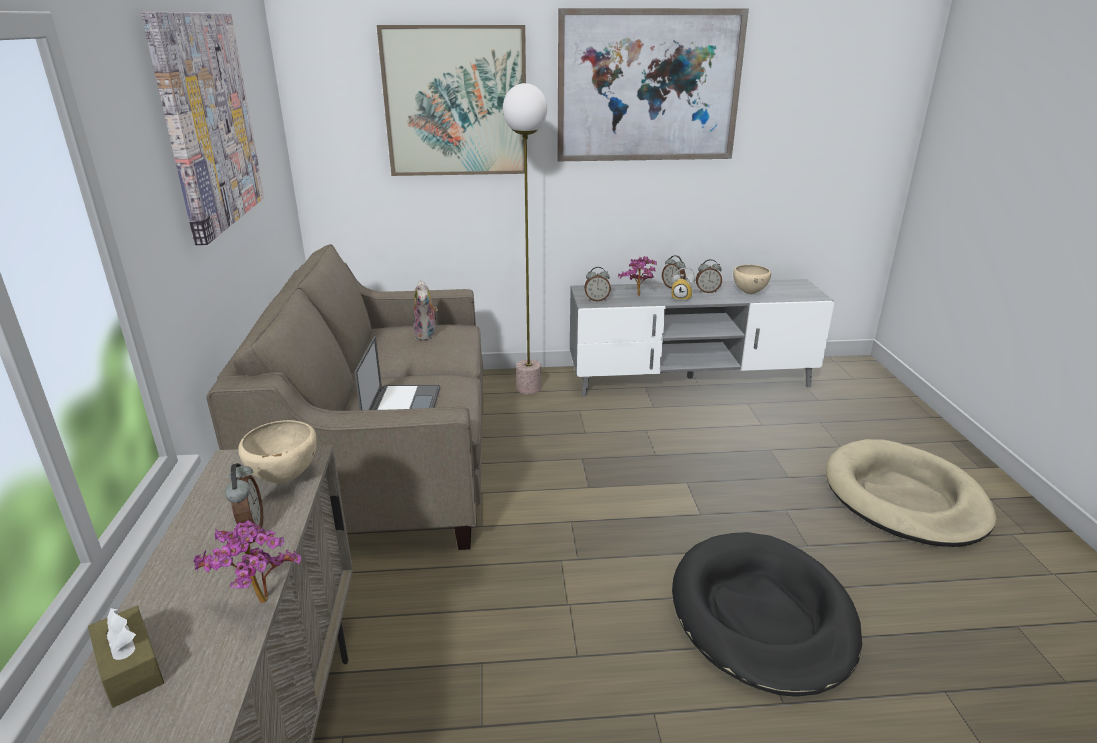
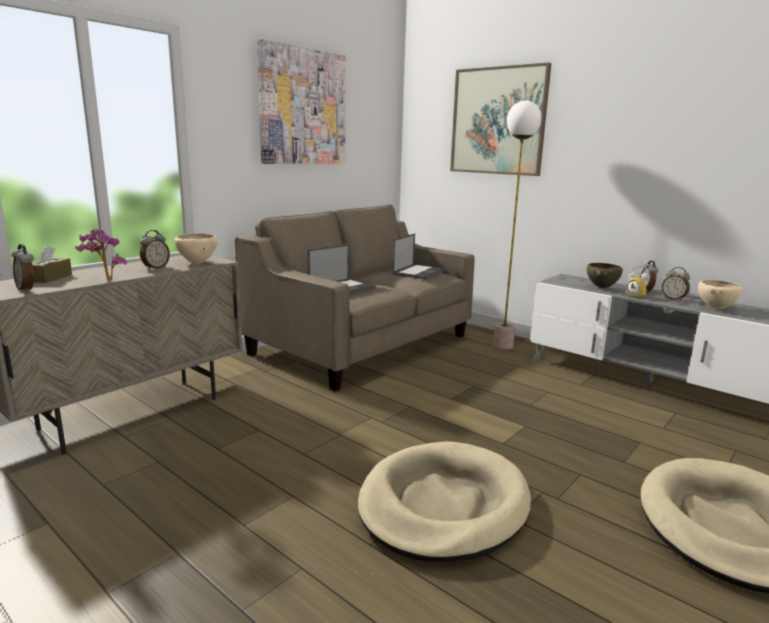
camera: 45 degrees right, 10 degrees down
plush toy [414,280,438,341] -> laptop [392,233,445,280]
picture [557,8,749,161] -> none
alarm clock [584,267,611,302] -> alarm clock moved to [11,244,34,292]
potted plant [618,256,657,296] -> brown bowl [586,263,623,288]
black dog bed [672,532,862,697] -> beige dog bed [358,442,531,562]

